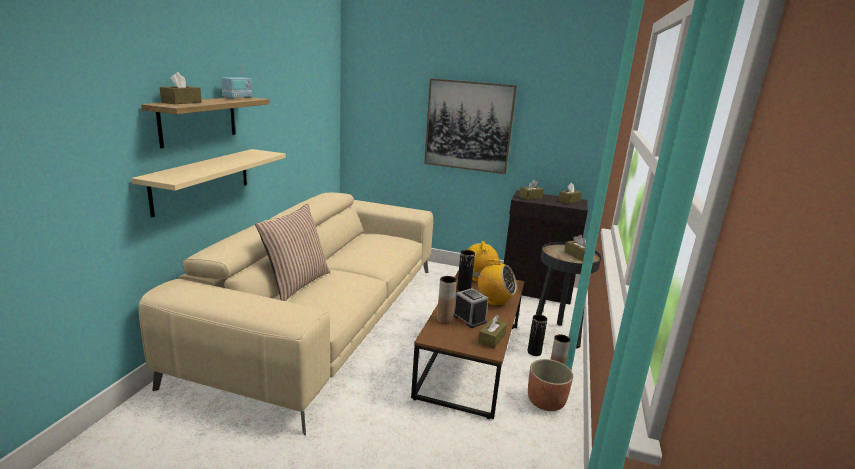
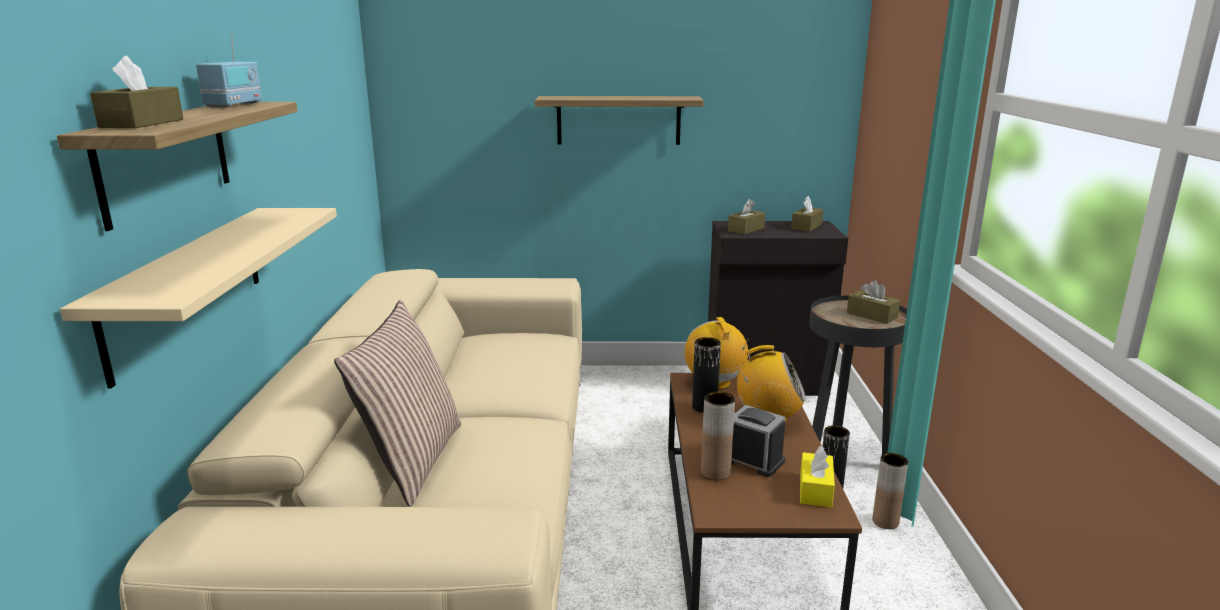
camera: 15 degrees left, 0 degrees up
picture [424,78,517,174] -> shelf [535,96,704,145]
brown tissue box [478,315,507,349] -> yellow tissue box [800,445,835,508]
planter [528,359,573,411] -> none

